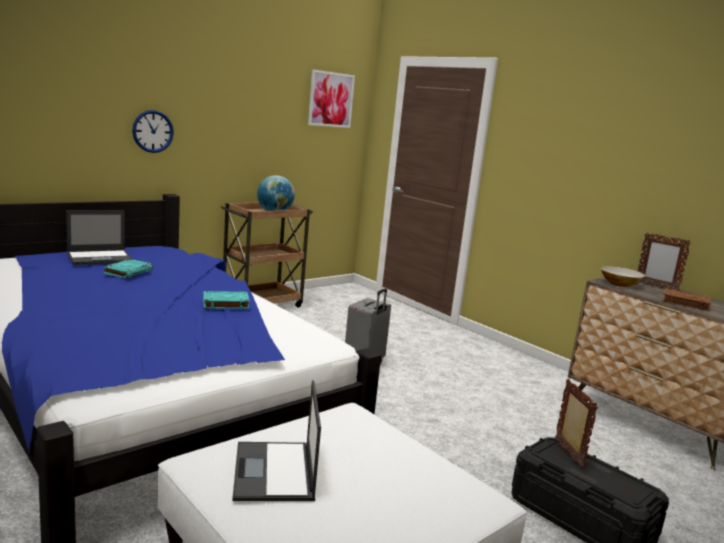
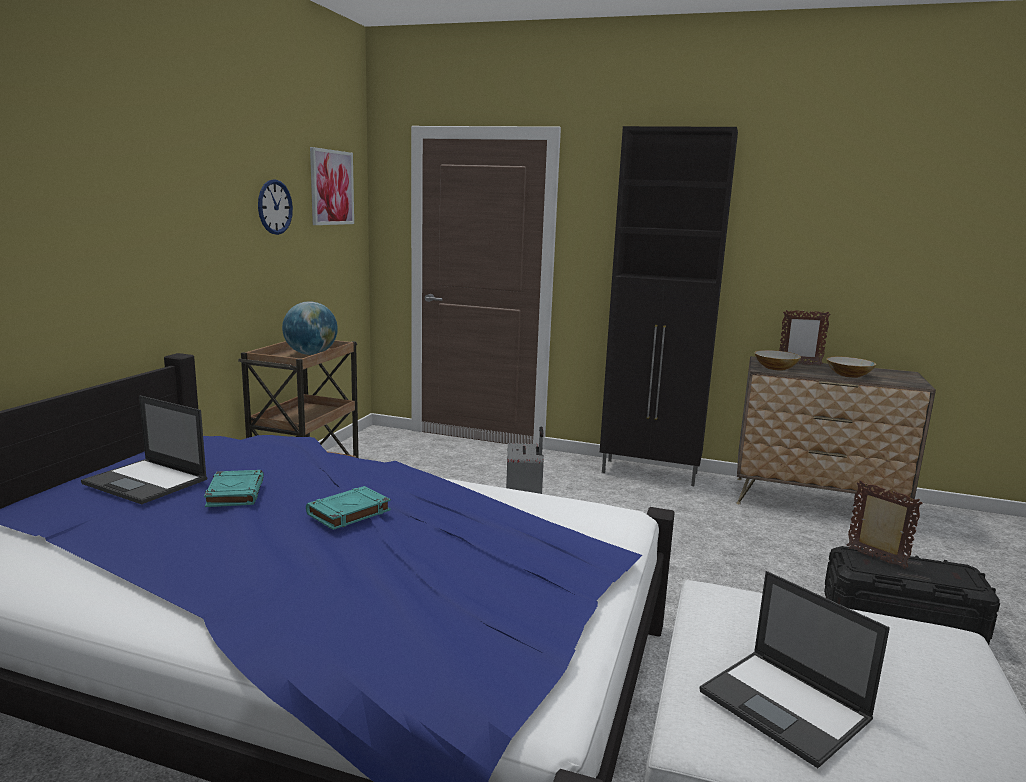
camera: 30 degrees left, 0 degrees up
laptop [66,210,132,265] -> laptop turned 90 degrees clockwise [81,395,207,505]
wall clock [132,110,174,153] -> wall clock moved to [258,179,293,235]
turquoise book [203,291,250,309] -> turquoise book moved to [306,486,391,530]
brown book [662,288,711,311] -> bowl [827,357,876,378]
none -> black cabinet [600,126,738,486]

